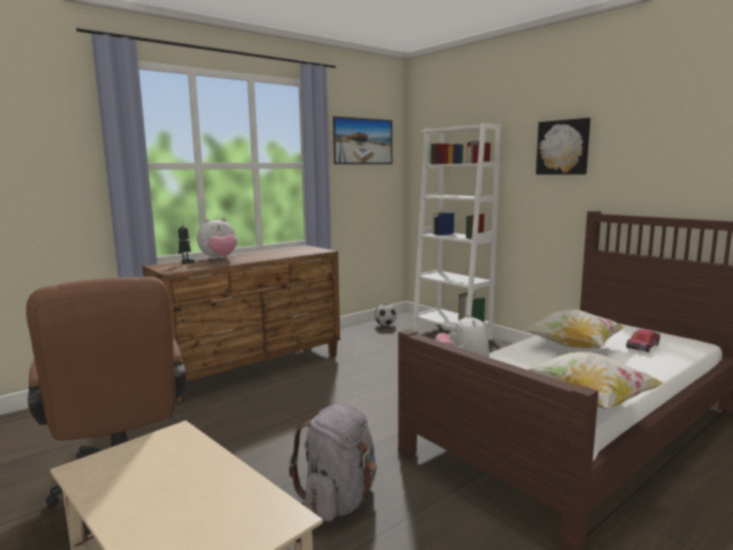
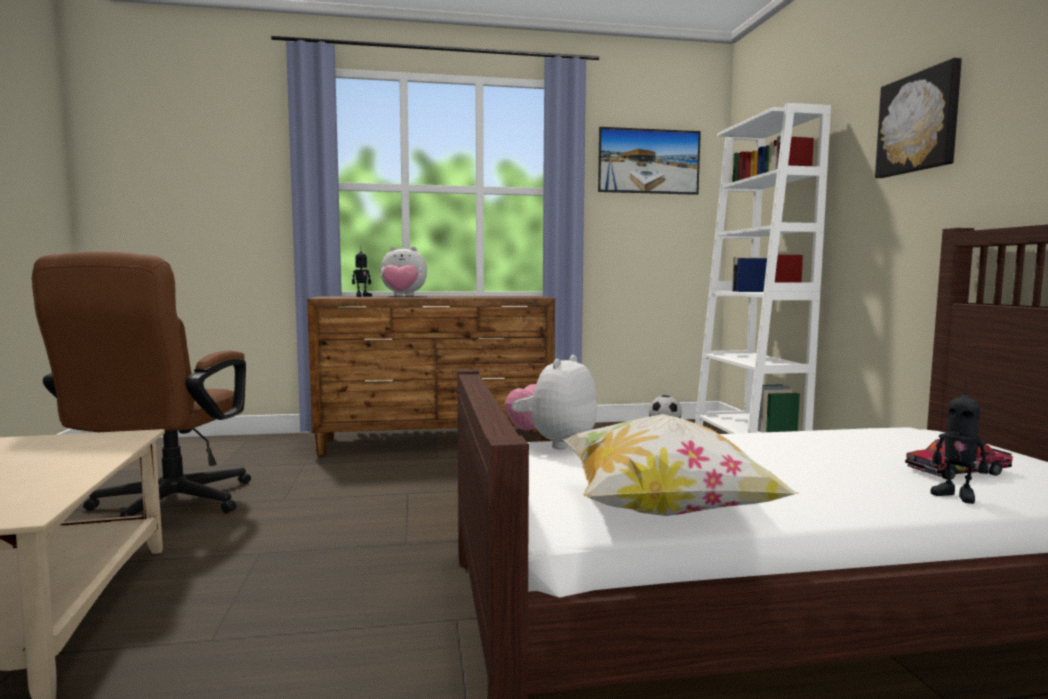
camera: 30 degrees right, 5 degrees down
grey backpack [289,404,377,522] -> none
pillow [525,310,625,348] -> none
none -> toy robot [931,381,988,504]

